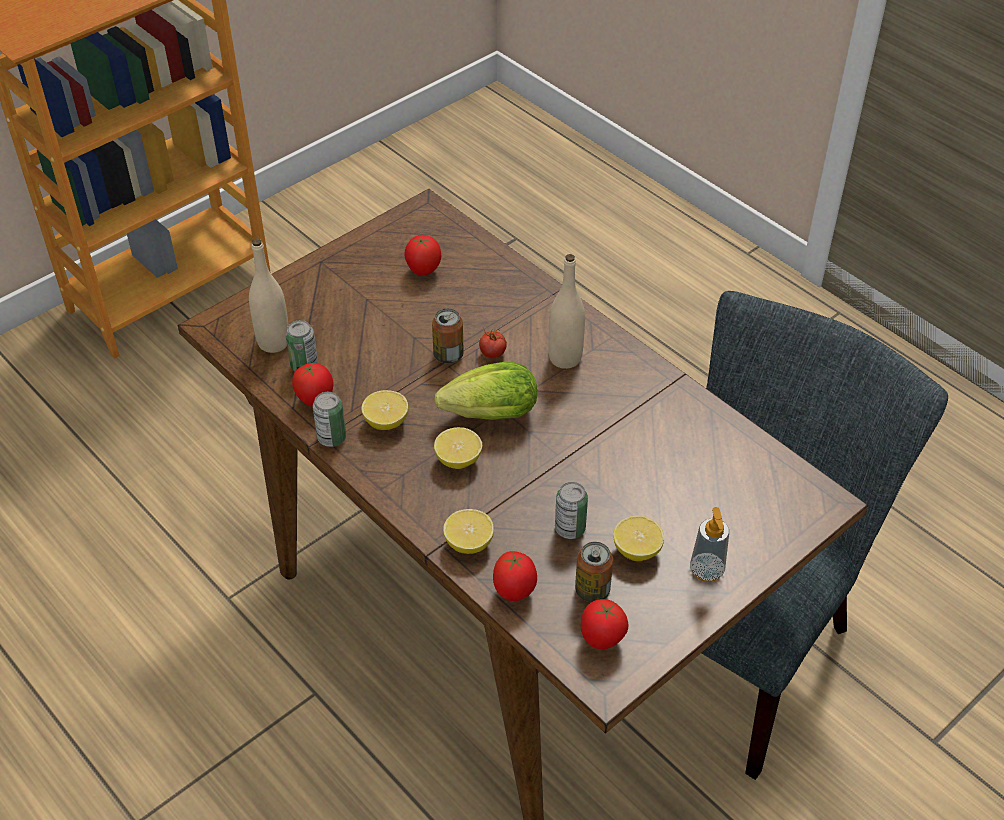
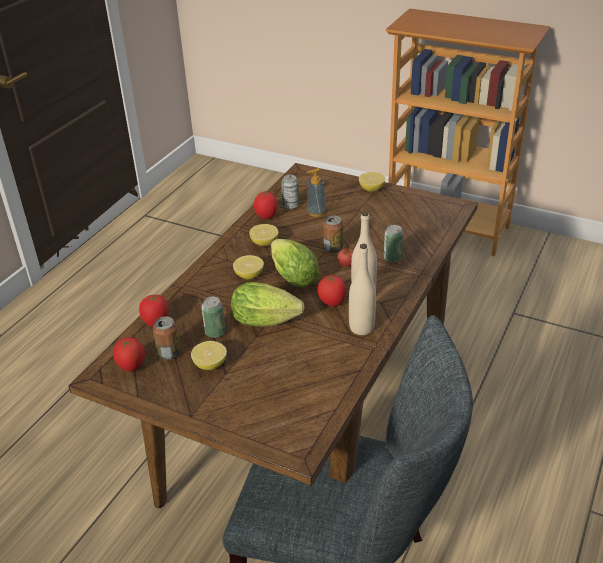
camera: 70 degrees right, 10 degrees down
beige bottle [249,238,289,353] -> beige bottle moved to [349,244,376,335]
can [313,392,346,447] -> can moved to [384,225,404,262]
tomato [404,235,441,276] -> tomato moved to [317,275,346,306]
lemon [443,509,494,554] -> lemon moved to [359,172,385,192]
soap dispenser [690,507,729,582] -> soap dispenser moved to [306,168,326,217]
none -> lettuce [231,282,305,326]

